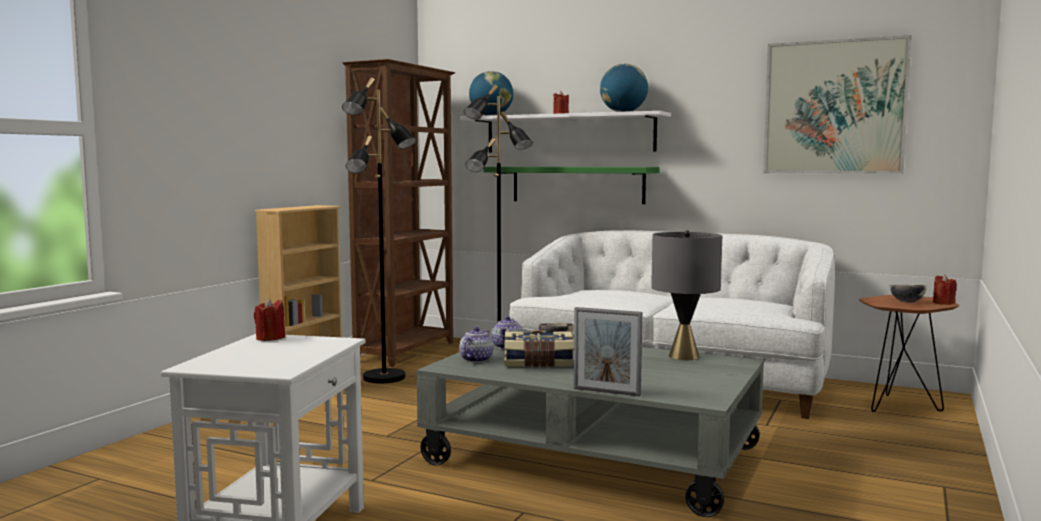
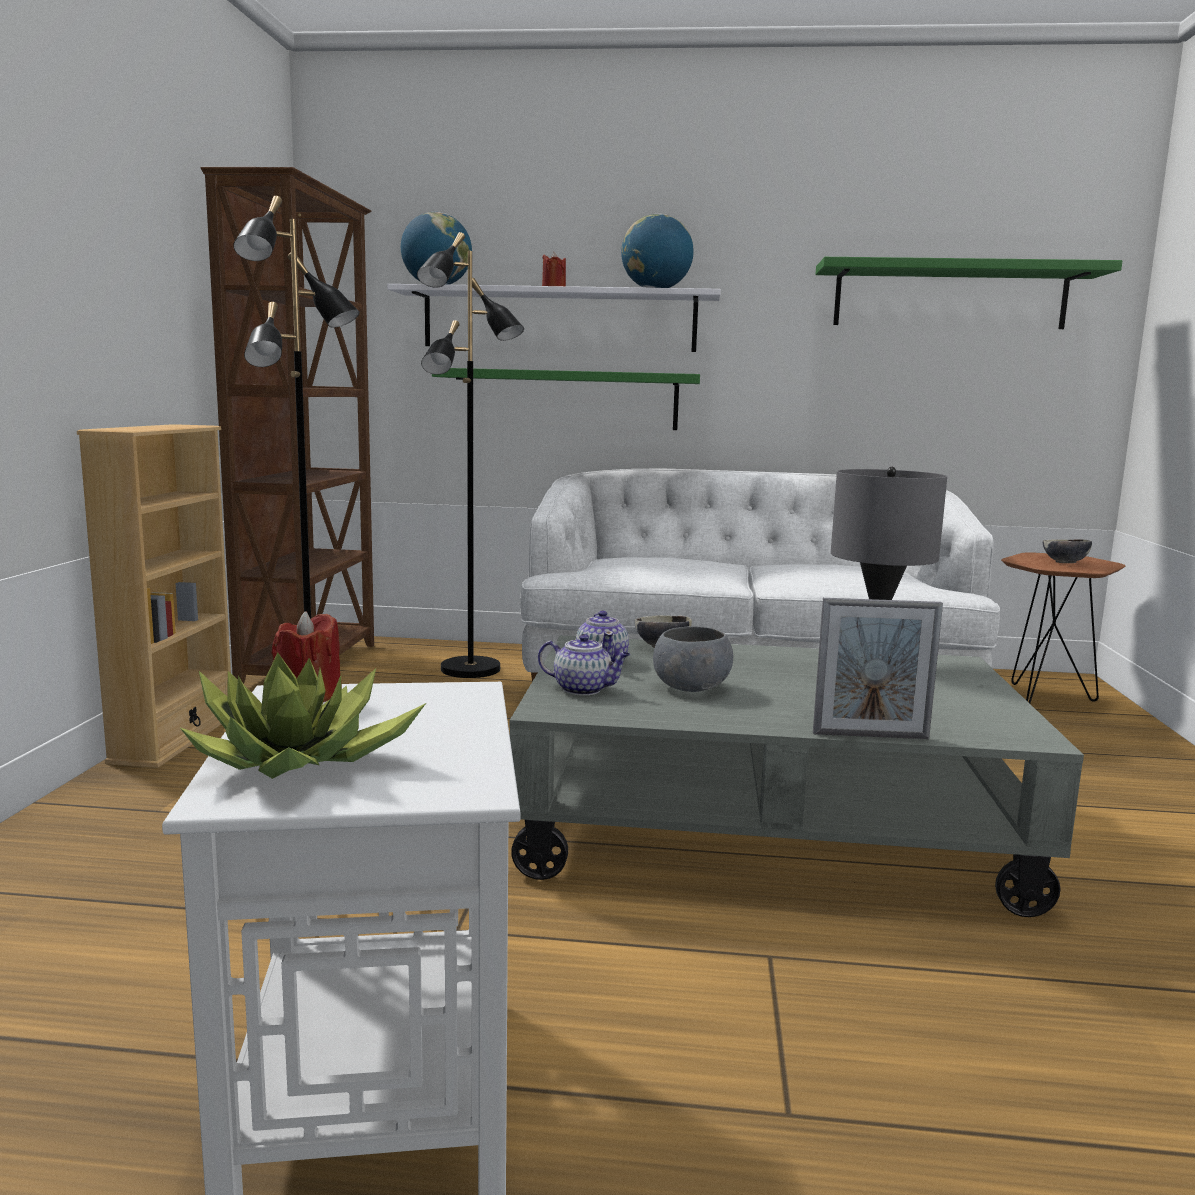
camera: 20 degrees left, 5 degrees up
teapot [459,327,493,363] -> teapot turned 105 degrees clockwise [538,634,630,696]
book [505,330,574,367] -> grey bowl [653,626,733,692]
picture [763,35,912,174] -> green shelf [815,257,1122,329]
red candle [933,275,957,305] -> none
none -> potted plant [179,653,426,779]

